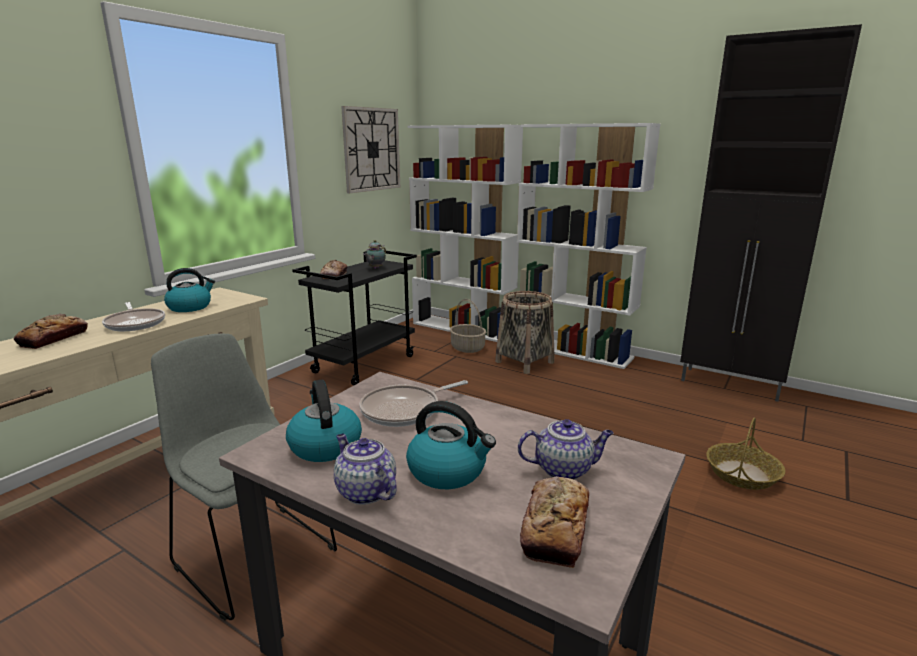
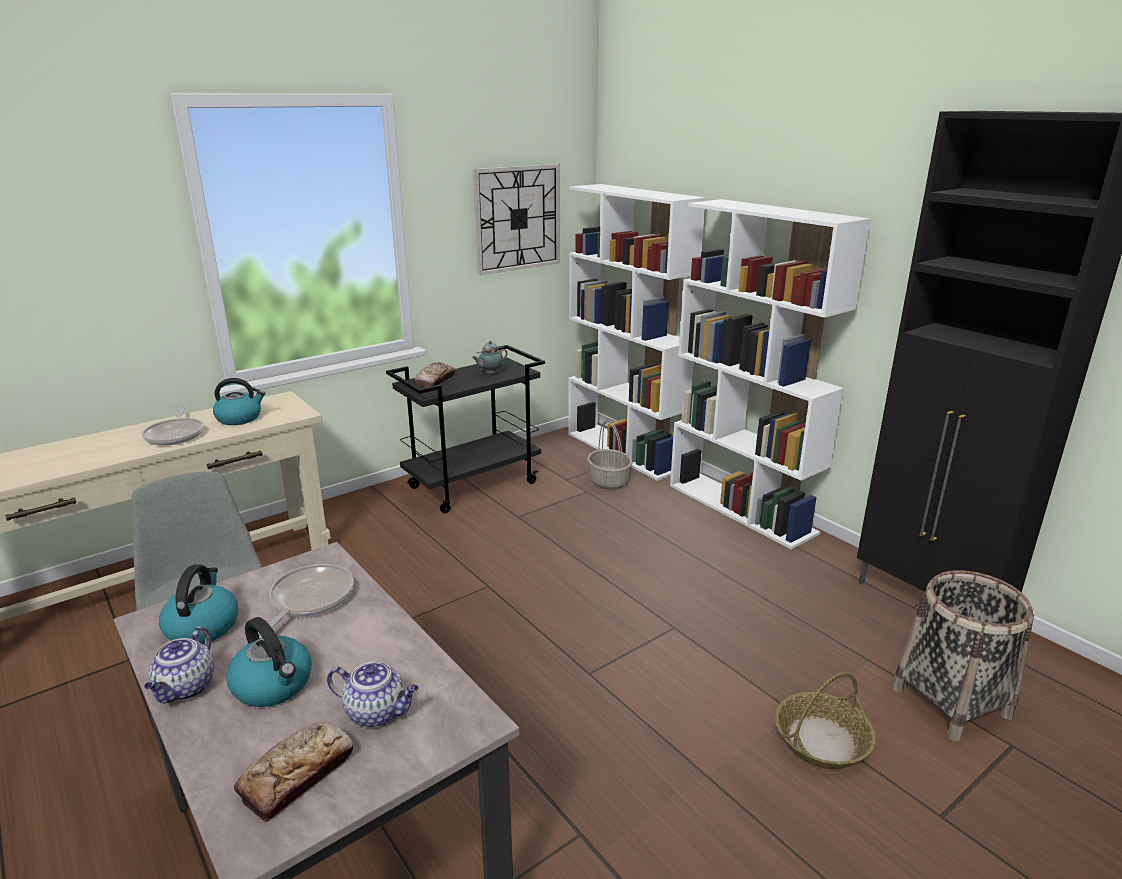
camera: 20 degrees right, 5 degrees up
bread [14,314,88,349] -> none
teapot [334,434,397,505] -> teapot turned 150 degrees counterclockwise [144,627,214,704]
frying pan [359,380,468,427] -> frying pan turned 120 degrees clockwise [258,564,354,638]
basket [495,291,554,374] -> basket moved to [892,570,1034,741]

